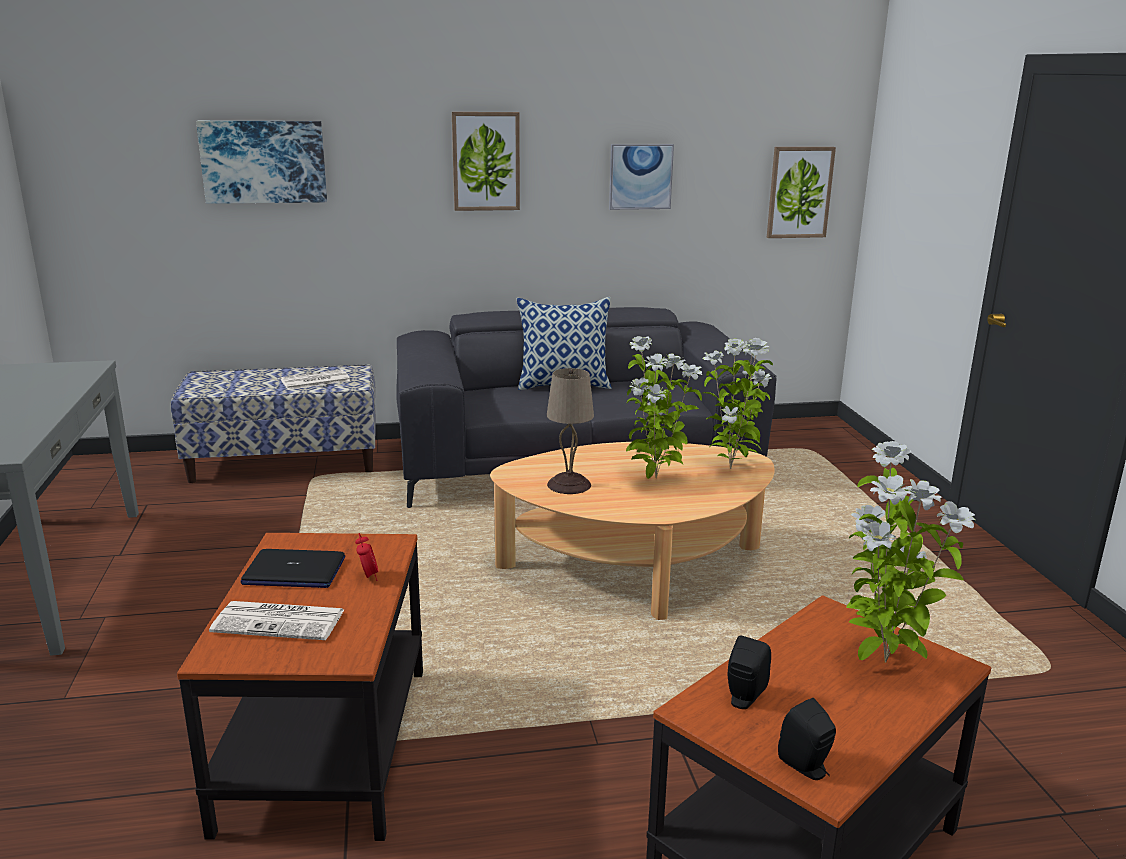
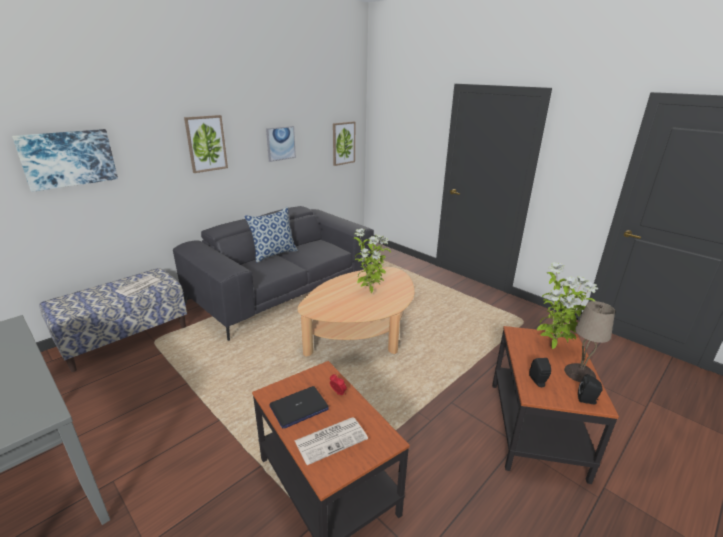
camera: 35 degrees left, 5 degrees up
beige table lamp [547,368,594,494] -> beige table lamp moved to [564,301,615,382]
potted plant [703,338,773,469] -> none

